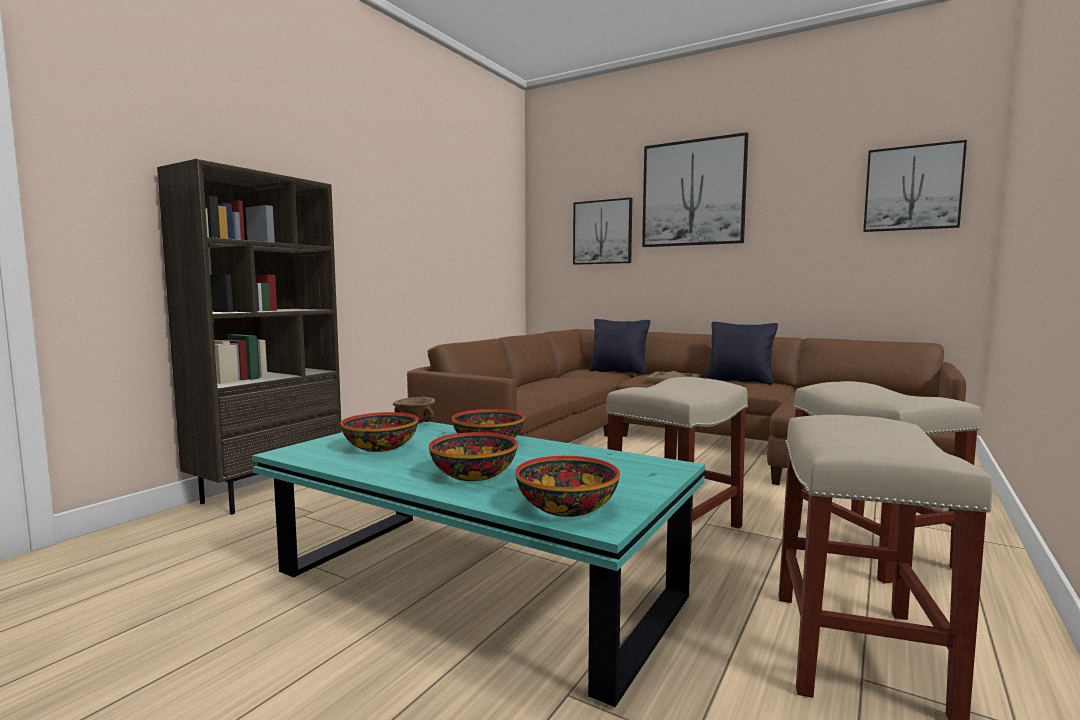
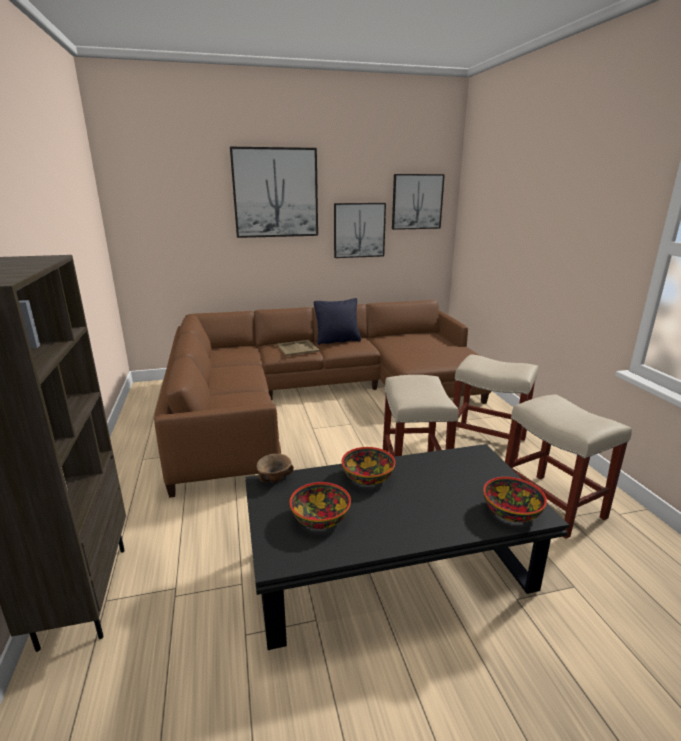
camera: 45 degrees left, 15 degrees up
turquoise coffee table [252,422,705,707] -> black coffee table [245,444,569,650]
bowl [429,432,518,481] -> none
picture [573,197,632,265] -> picture moved to [334,203,386,258]
black pillow [589,319,650,374] -> none

